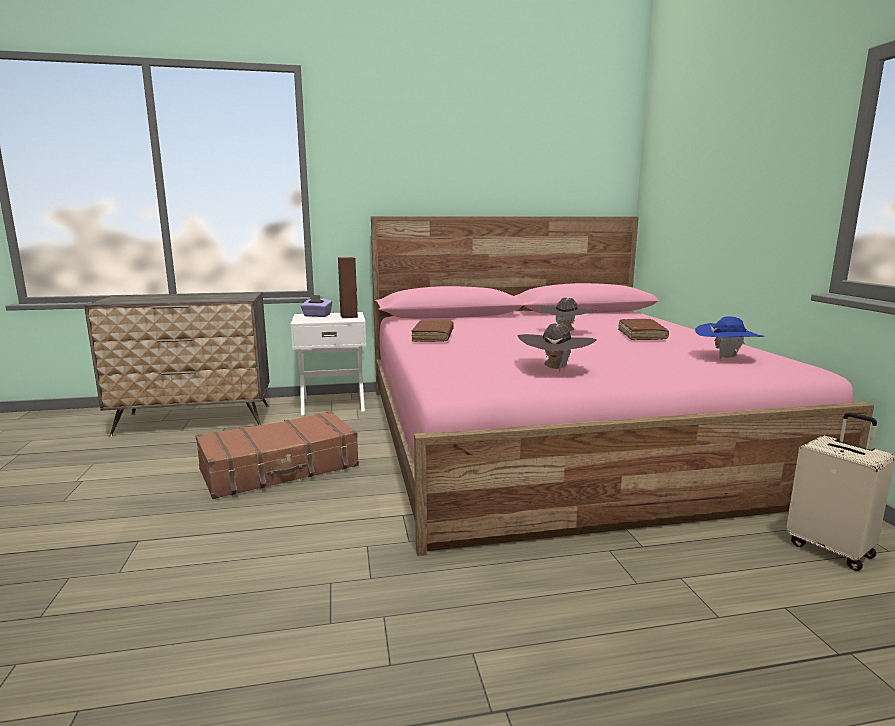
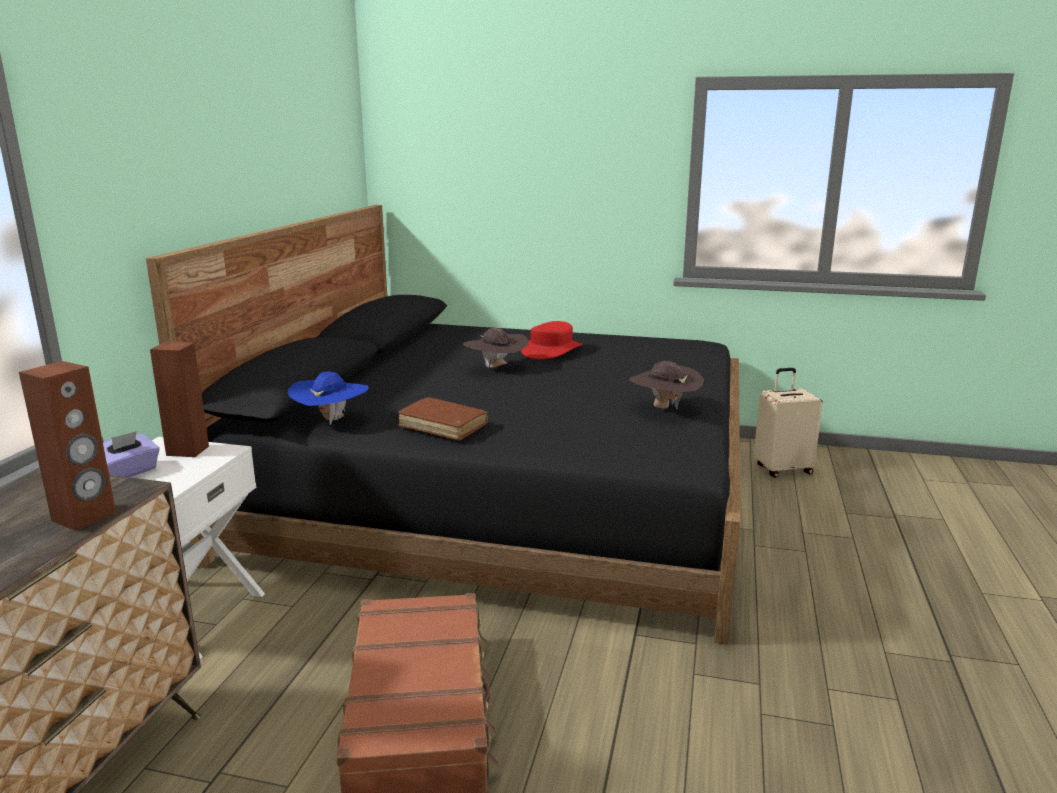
camera: 65 degrees left, 5 degrees up
pink bed [371,216,874,556] -> black bed [146,205,740,645]
brown book [618,319,669,340] -> red hat [521,321,582,360]
blue hat [695,317,764,359] -> blue hat moved to [288,371,369,425]
none -> brown speaker [19,361,116,531]

